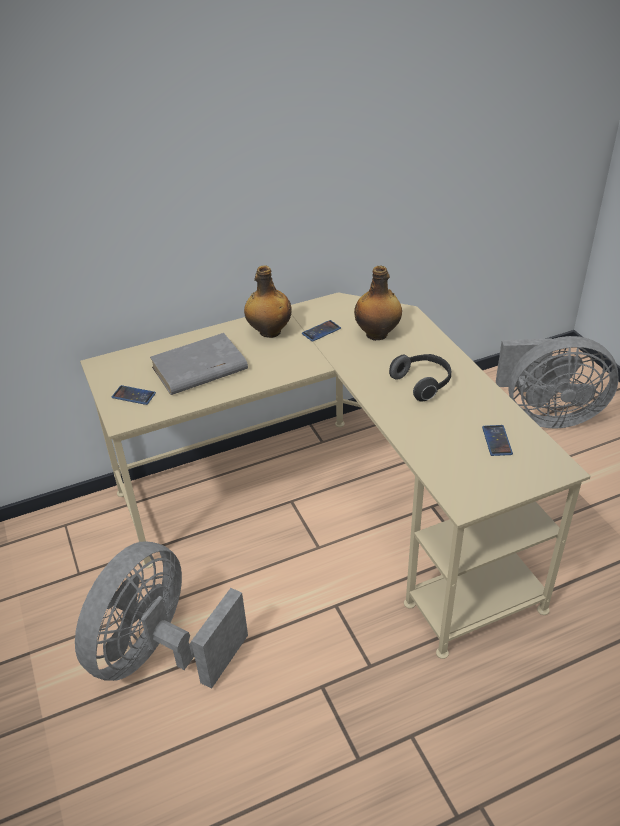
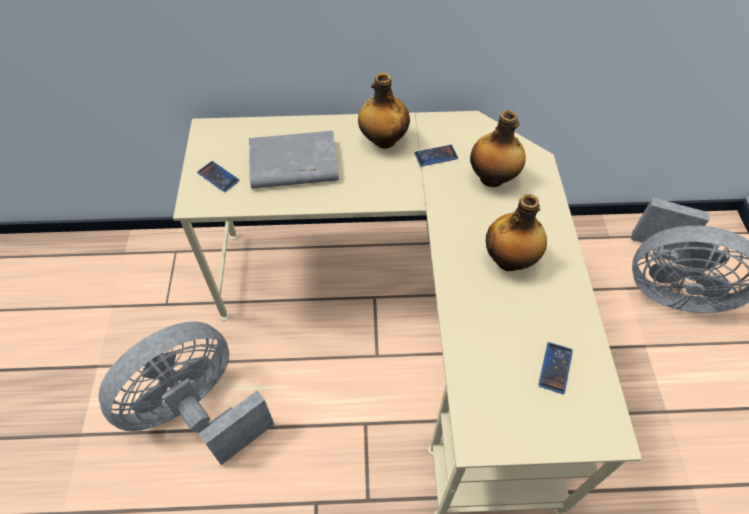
camera: 20 degrees right, 15 degrees up
headphones [389,354,451,401] -> bottle [486,194,547,271]

